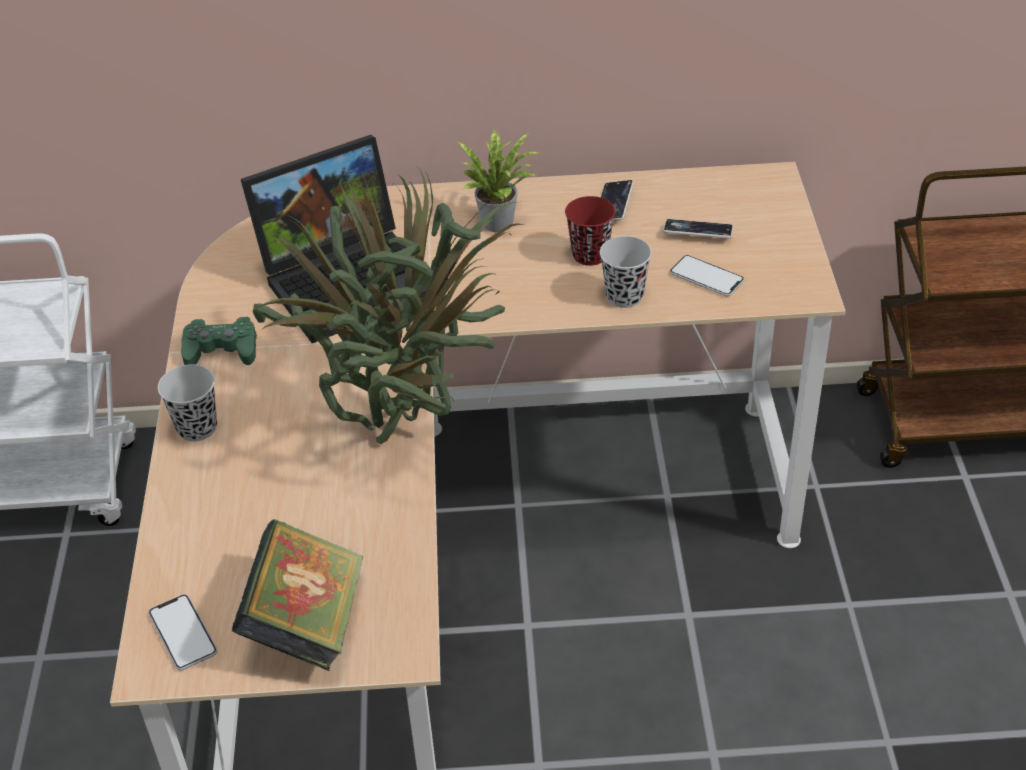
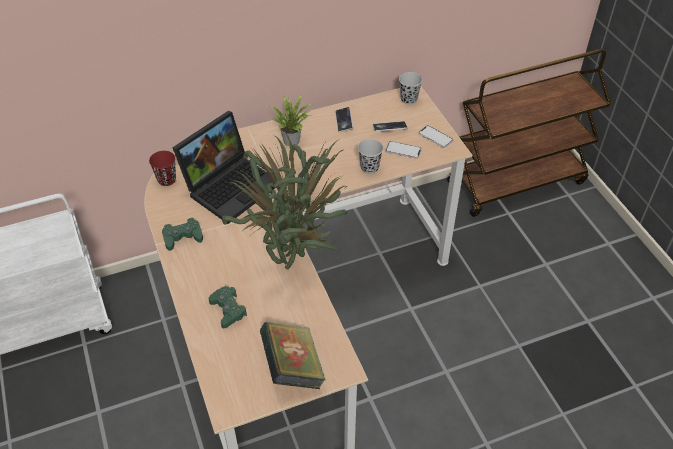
camera: 20 degrees left, 5 degrees up
phone [148,595,218,670] -> phone moved to [418,125,453,148]
black cup [158,364,217,441] -> black cup moved to [399,72,423,105]
red cup [565,196,615,266] -> red cup moved to [149,151,176,186]
none -> green game controller [209,286,247,328]

